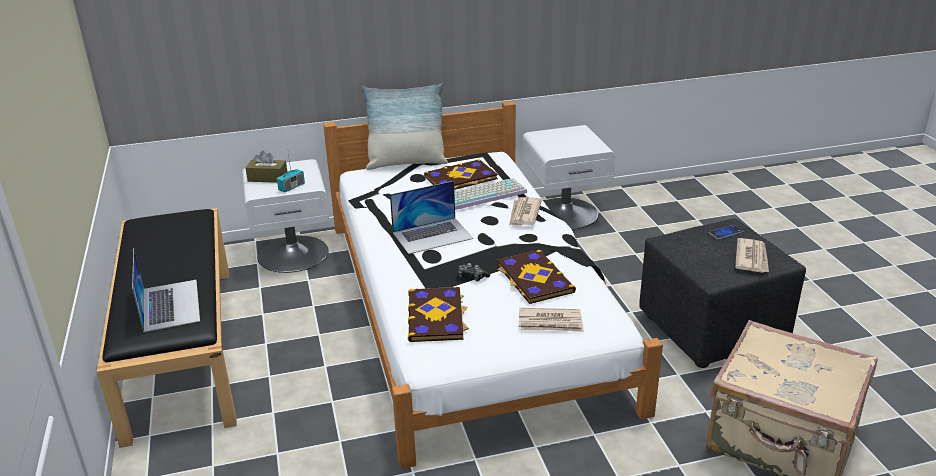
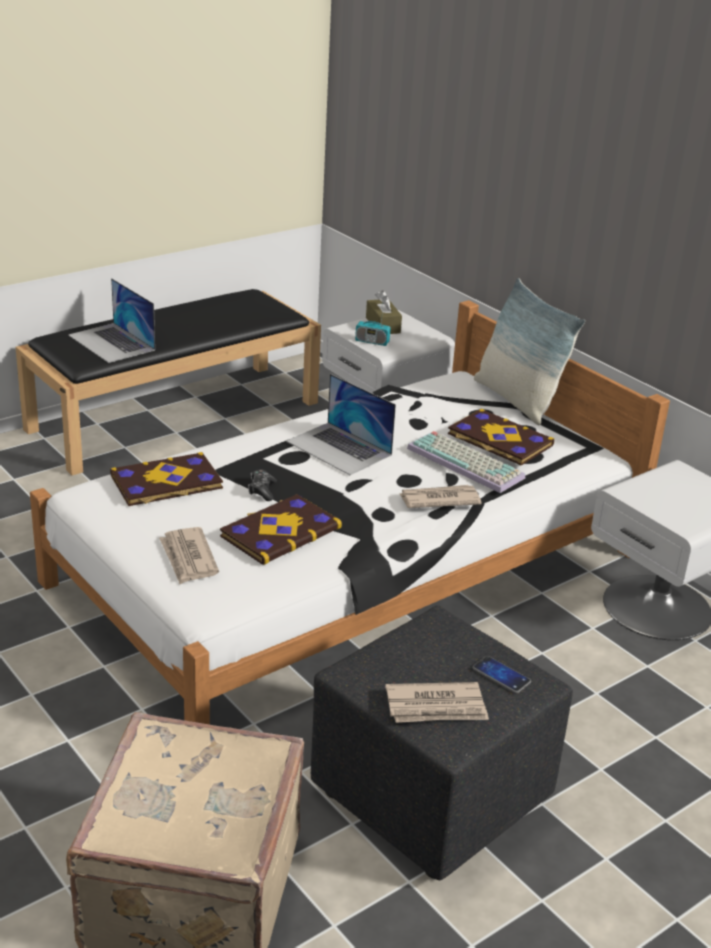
camera: 65 degrees right, 0 degrees up
laptop [132,248,200,332] -> laptop turned 90 degrees clockwise [68,278,155,363]

